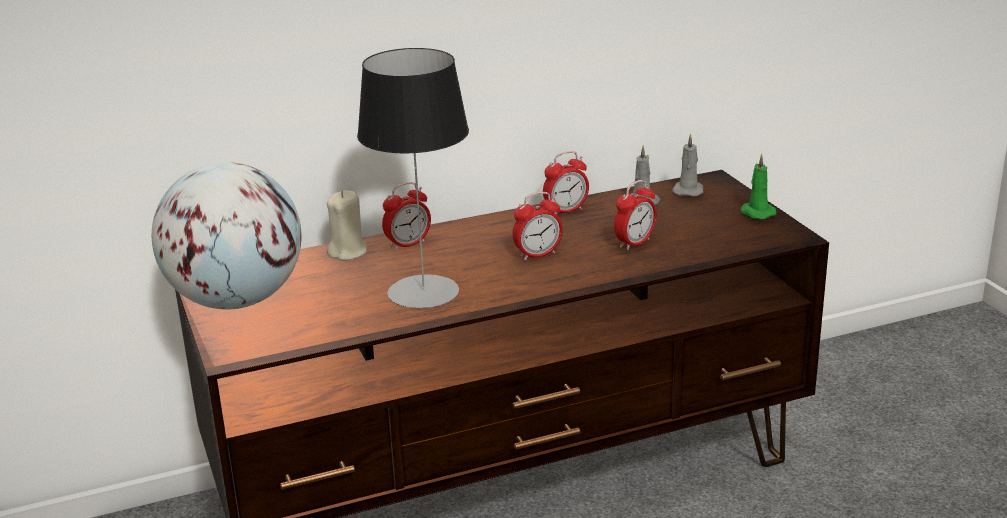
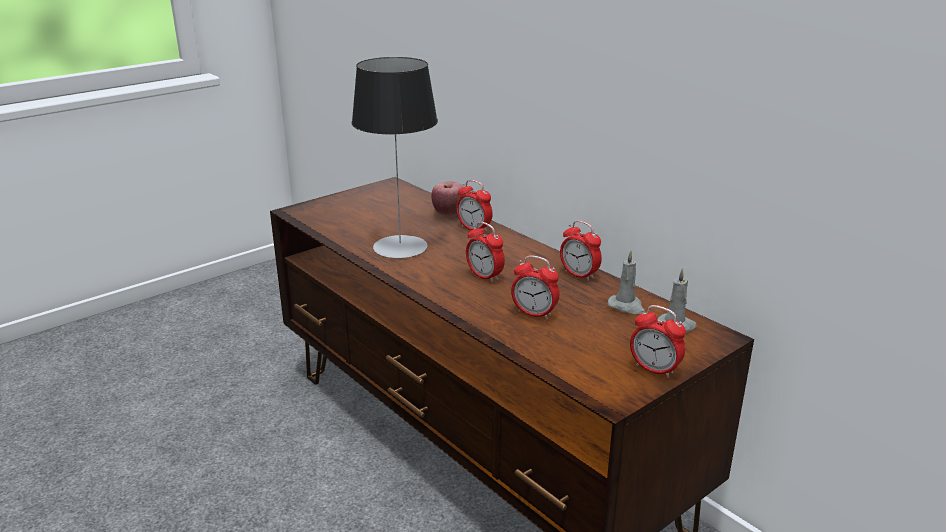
camera: 70 degrees right, 0 degrees up
globe [152,162,302,309] -> none
beige candle [327,190,367,261] -> apple [431,181,466,216]
green candle [741,154,777,219] -> alarm clock [630,305,686,378]

